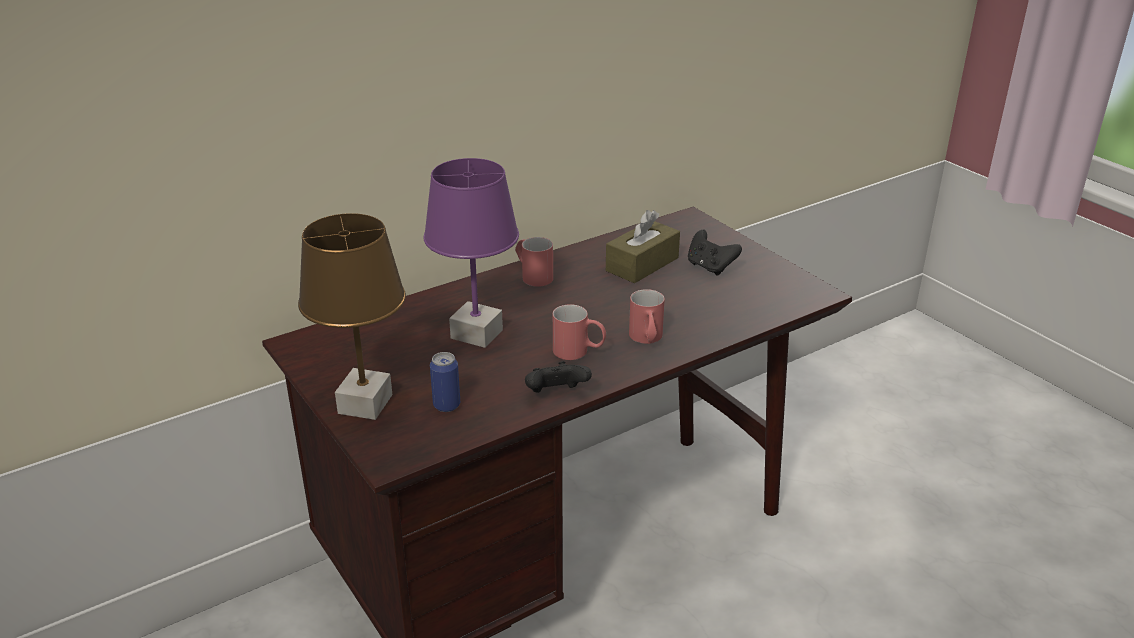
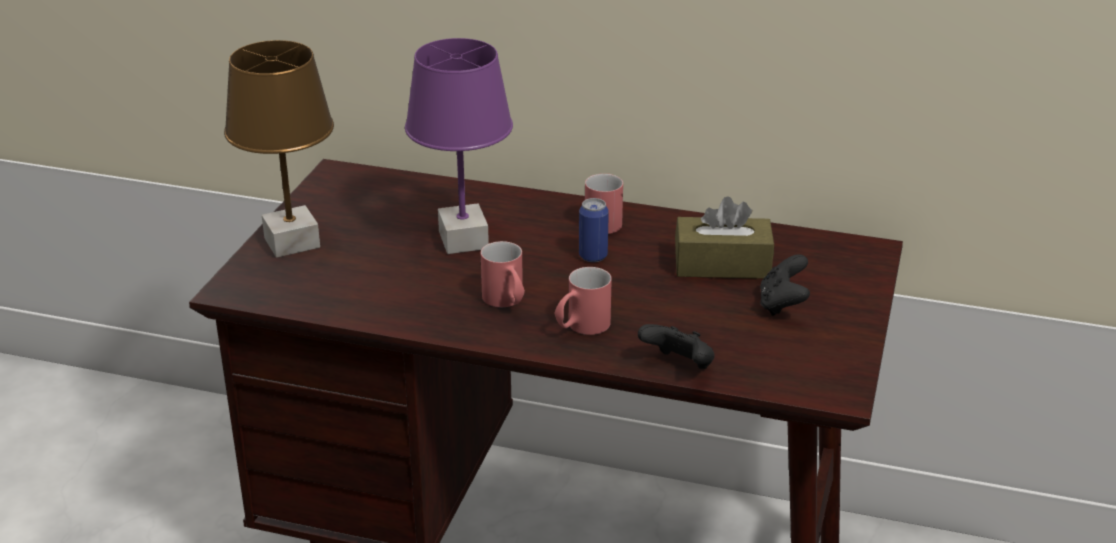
camera: 50 degrees right, 0 degrees up
can [430,352,460,412] -> can moved to [579,198,609,262]
black game controller [525,361,592,393] -> black game controller moved to [638,324,715,369]

